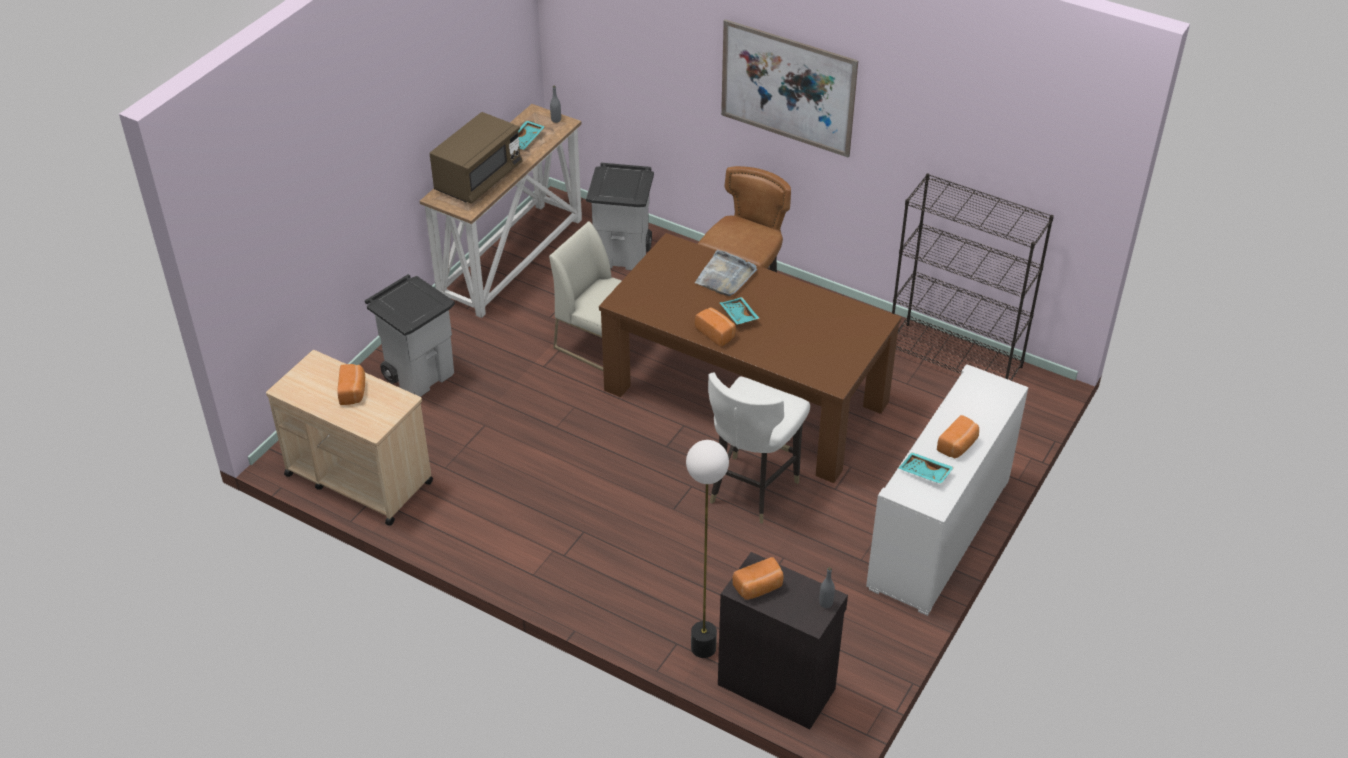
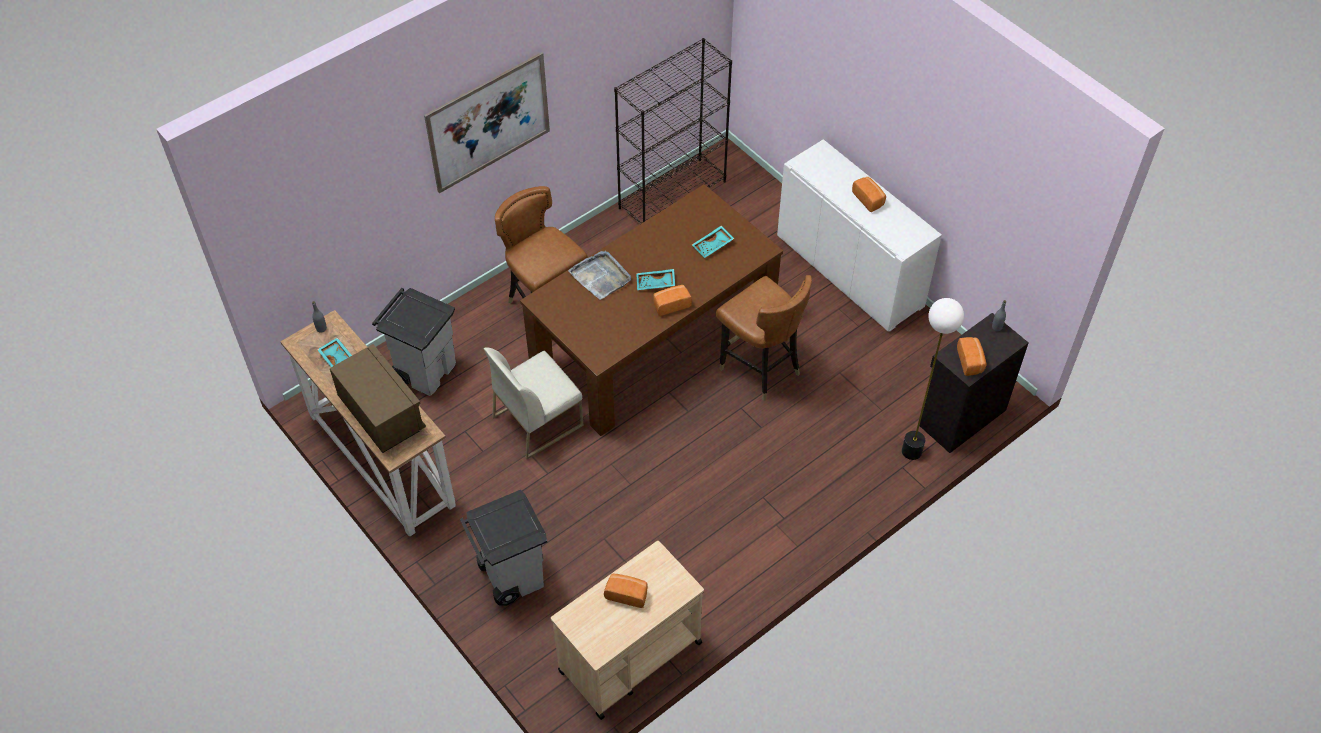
camera: 70 degrees left, 10 degrees up
white chair [708,373,810,523] -> brown chair [716,275,812,401]
turquoise tray [899,452,954,484] -> turquoise tray moved to [692,226,734,258]

